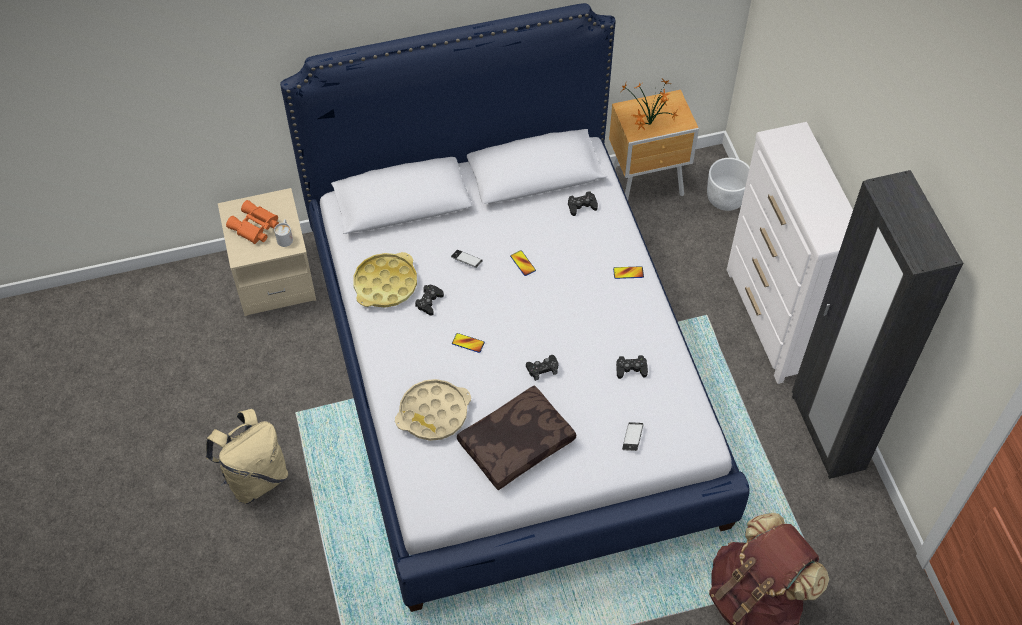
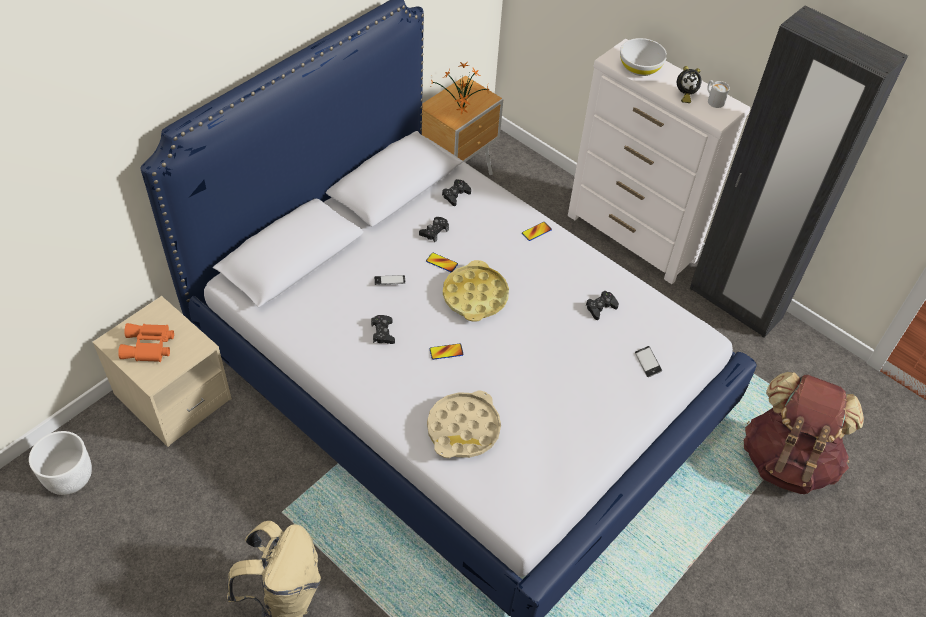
camera: 35 degrees left, 5 degrees down
white mug [274,219,293,247] -> white mug moved to [707,80,730,108]
yellow tray [353,252,417,308] -> yellow tray moved to [443,260,509,321]
brown pillow [457,385,576,490] -> none
black game controller [526,355,558,381] -> black game controller moved to [419,217,449,242]
white planter [707,158,750,211] -> white planter moved to [29,431,92,495]
none -> white bowl [620,38,667,76]
none -> alarm clock [677,66,701,103]

